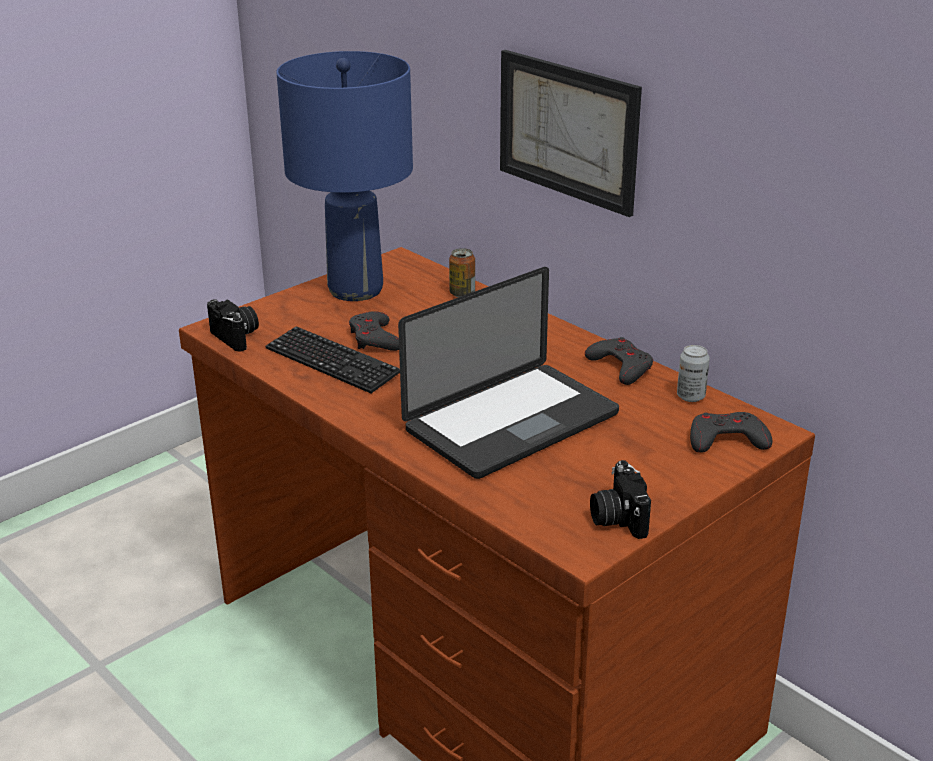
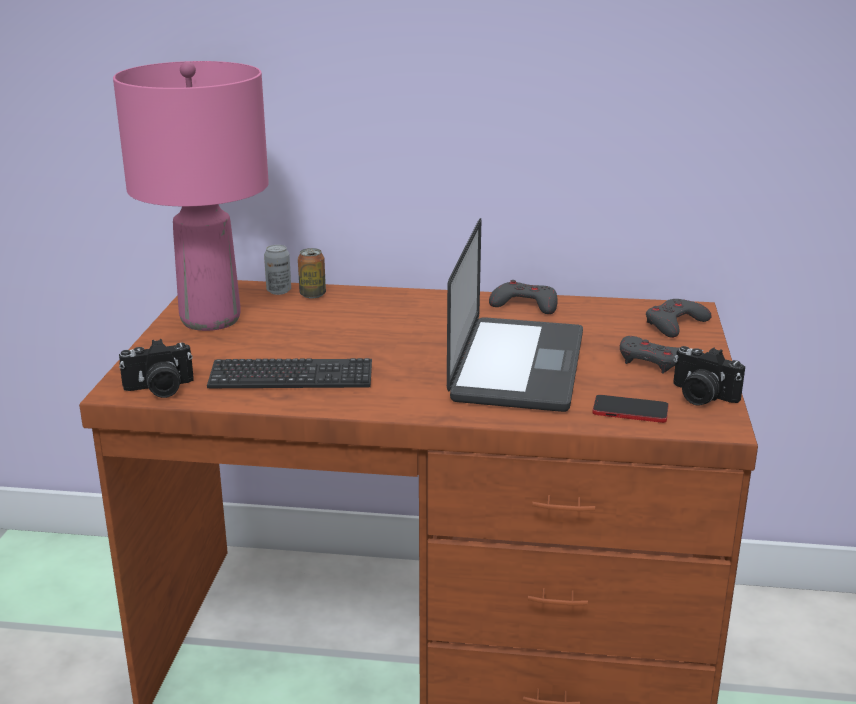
camera: 40 degrees left, 5 degrees down
camera [207,299,259,352] -> camera turned 150 degrees clockwise [119,339,193,398]
blue table lamp [276,51,413,301] -> pink table lamp [113,61,269,331]
grey game controller [349,311,399,351] -> grey game controller moved to [620,336,680,373]
picture [500,50,642,217] -> none
can [677,345,710,402] -> can moved to [264,245,291,295]
none -> phone [593,395,668,423]

